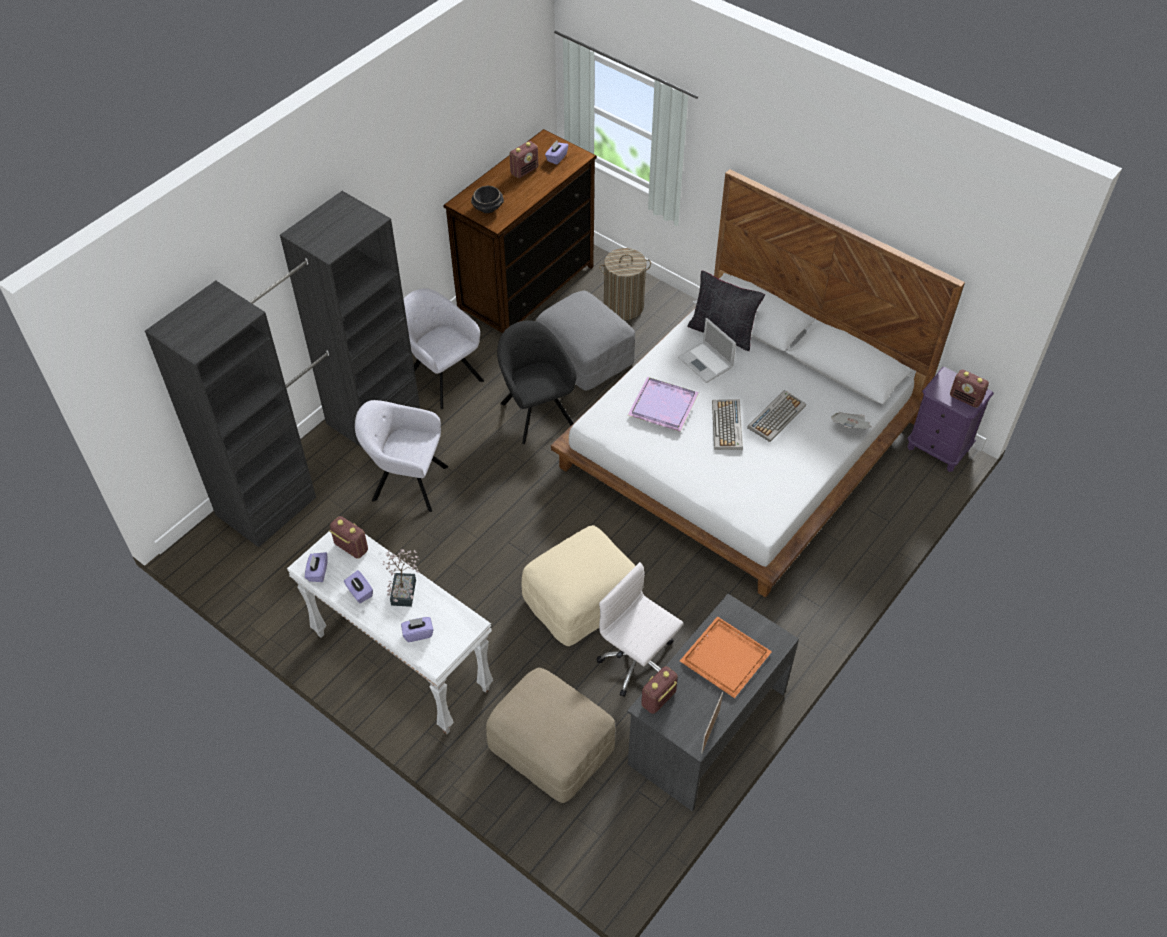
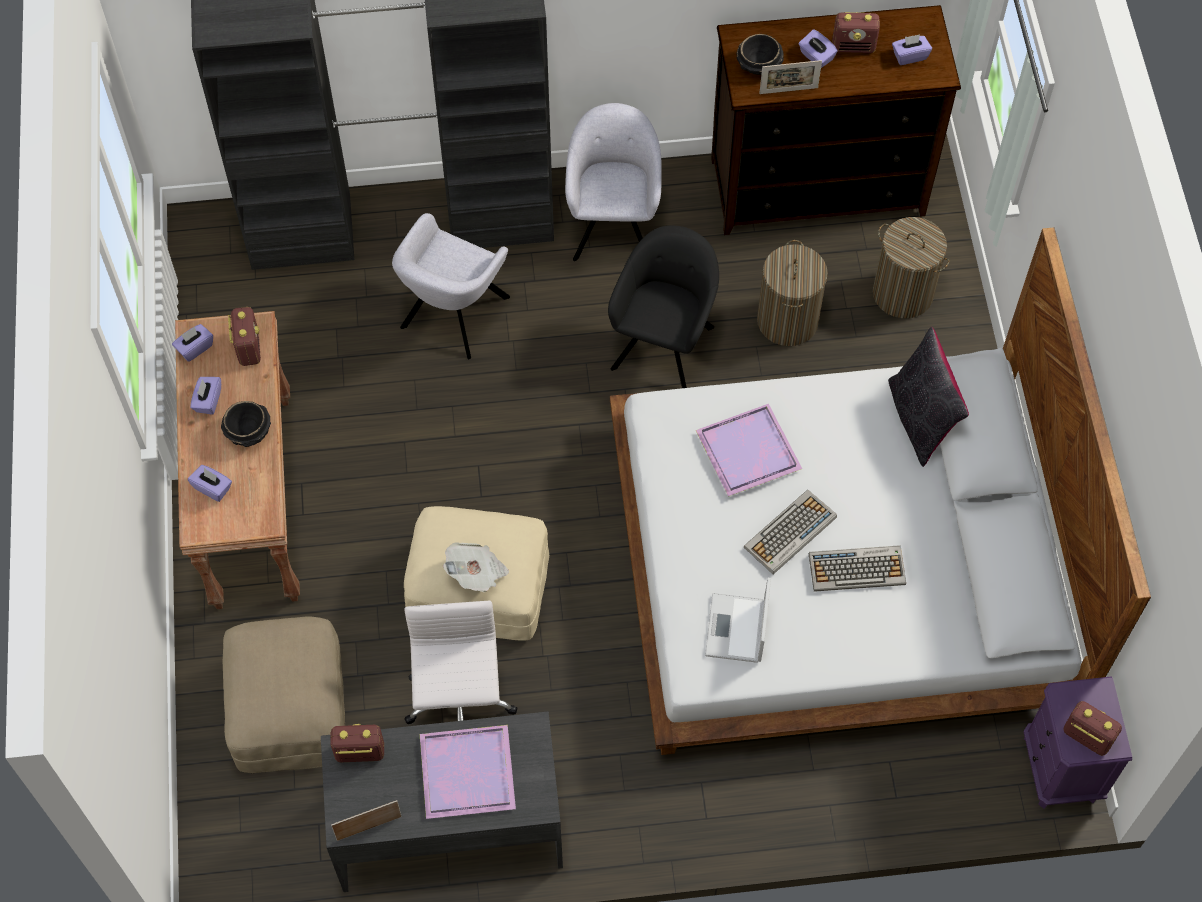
camera: 45 degrees right, 10 degrees up
white console table [287,530,493,735] -> brown console table [175,311,300,609]
grey armchair [355,400,448,512] -> grey armchair turned 120 degrees counterclockwise [392,213,510,359]
potted plant [382,549,419,607] -> black bowl [221,401,271,447]
grey ottoman [536,291,635,391] -> laundry basket [757,240,828,346]
laptop [678,318,736,383] -> laptop moved to [705,578,771,663]
orange tray [680,616,772,698] -> purple tray [420,725,516,819]
newspaper [831,412,872,429] -> newspaper moved to [443,542,509,592]
radio [950,369,989,407] -> radio turned 135 degrees clockwise [1063,701,1122,756]
none -> picture frame [759,60,822,94]
none -> purple tissue box [799,29,838,68]

